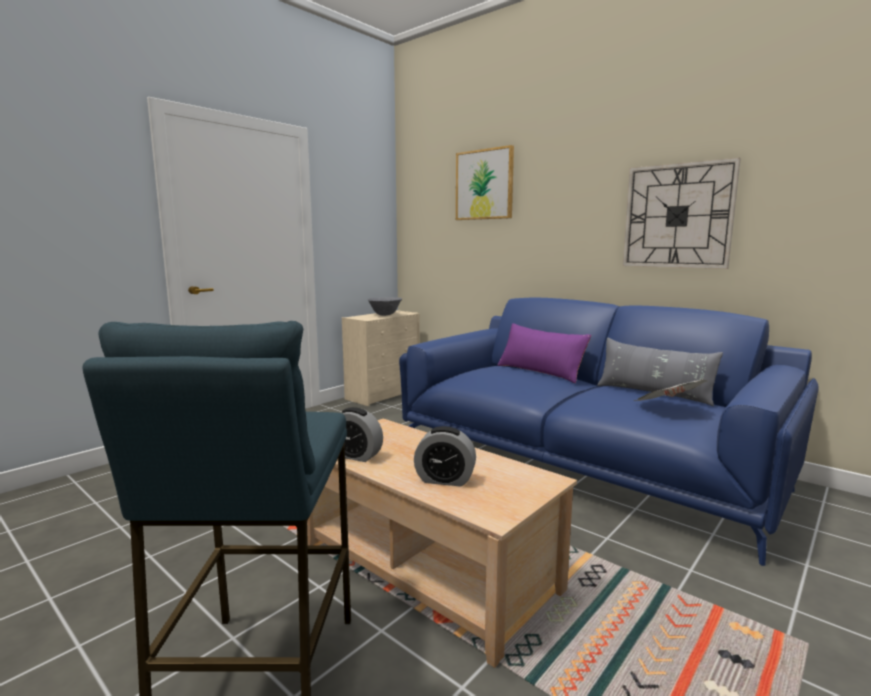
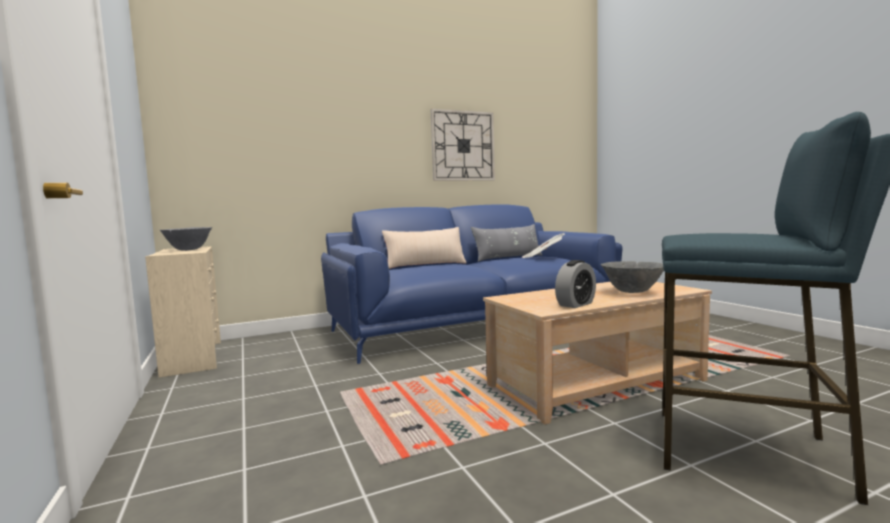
camera: 65 degrees left, 5 degrees down
alarm clock [414,426,476,487] -> grey bowl [601,261,664,293]
picture [456,145,514,220] -> none
purple pillow [497,323,591,383] -> beige pillow [382,227,466,269]

